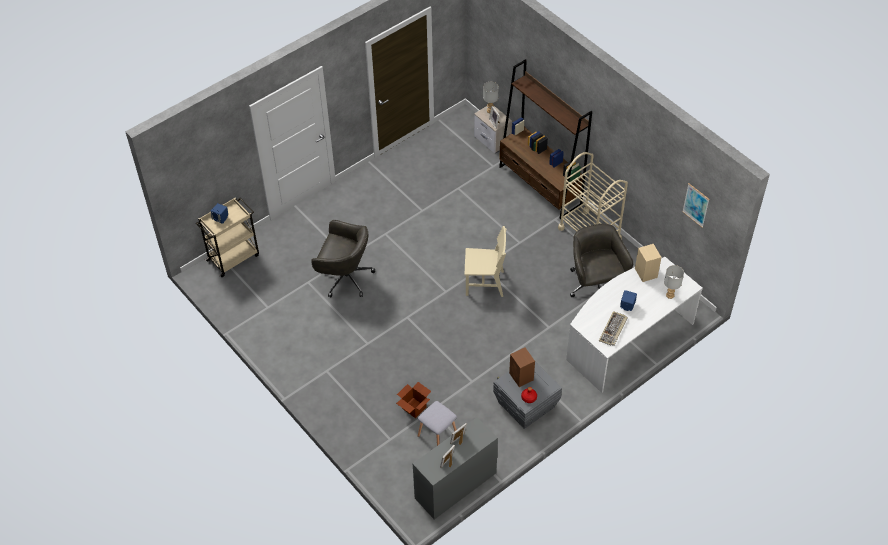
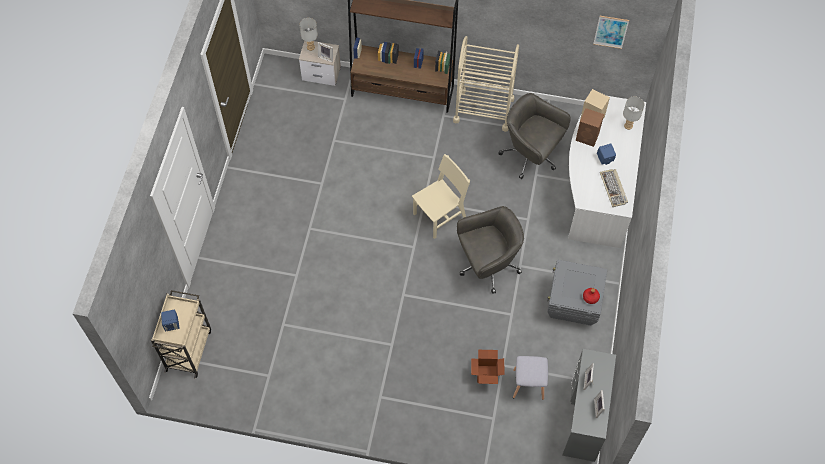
camera: 40 degrees left, 10 degrees up
grey office chair [311,220,375,298] -> grey office chair moved to [457,206,524,294]
brown speaker [509,347,535,387] -> brown speaker moved to [576,108,604,147]

